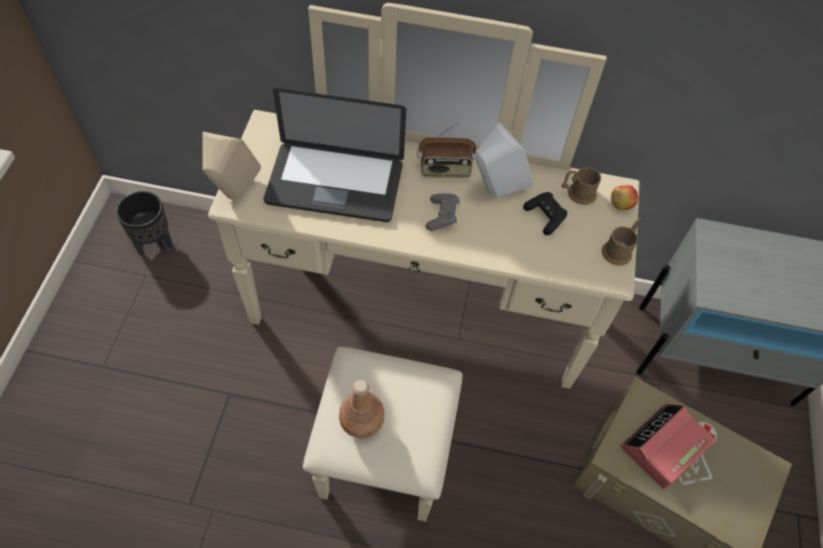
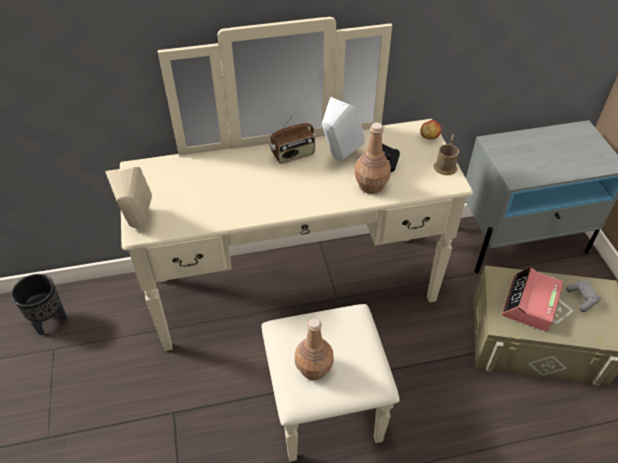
camera: 20 degrees left, 10 degrees down
laptop [264,88,406,222] -> none
grey game controller [426,193,460,231] -> grey game controller moved to [566,281,600,312]
brown mug [562,167,601,205] -> none
none -> brown bottle [354,123,391,194]

